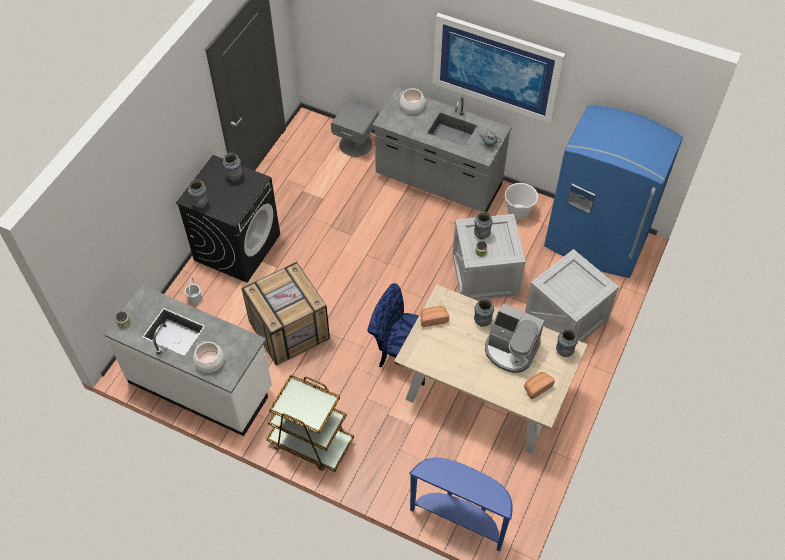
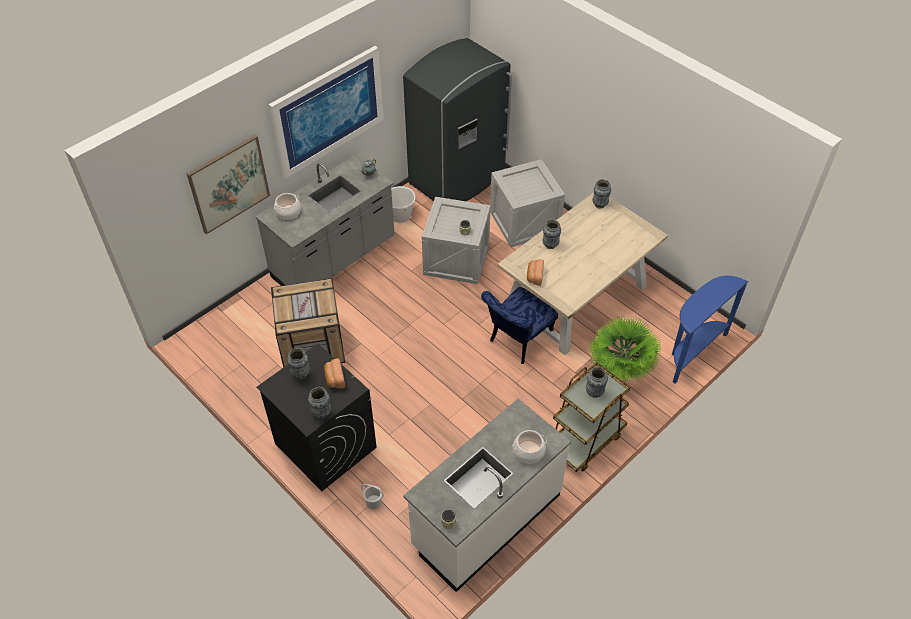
camera: 70 degrees left, 5 degrees down
crate [241,262,330,366] -> crate moved to [271,278,345,368]
grey nightstand [331,100,379,157] -> none
vase [474,212,493,239] -> vase moved to [586,367,608,398]
coffee machine [485,303,544,373] -> none
bread [524,372,555,399] -> bread moved to [324,358,345,389]
blue fridge [544,105,683,278] -> grey fridge [403,38,512,201]
none -> picture [187,135,270,234]
none -> potted plant [588,315,662,382]

